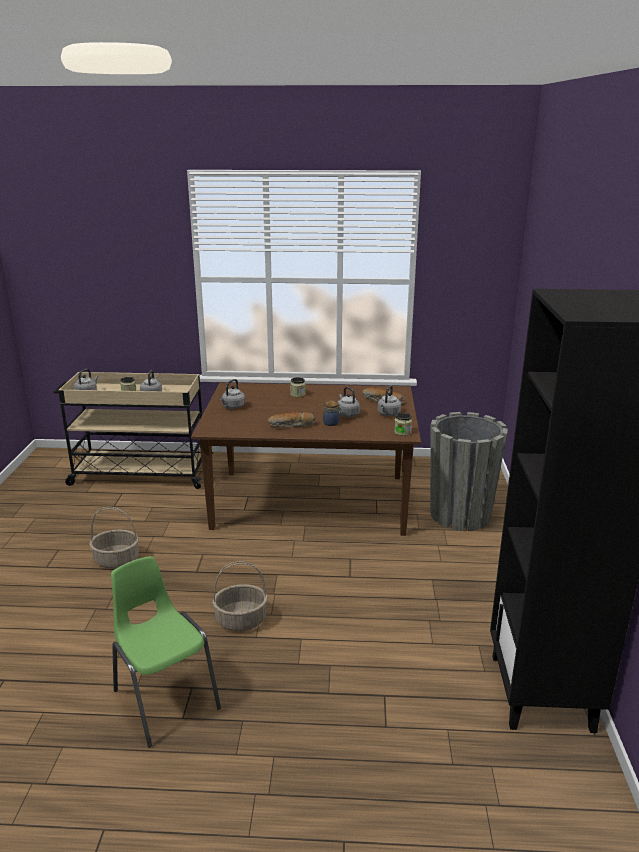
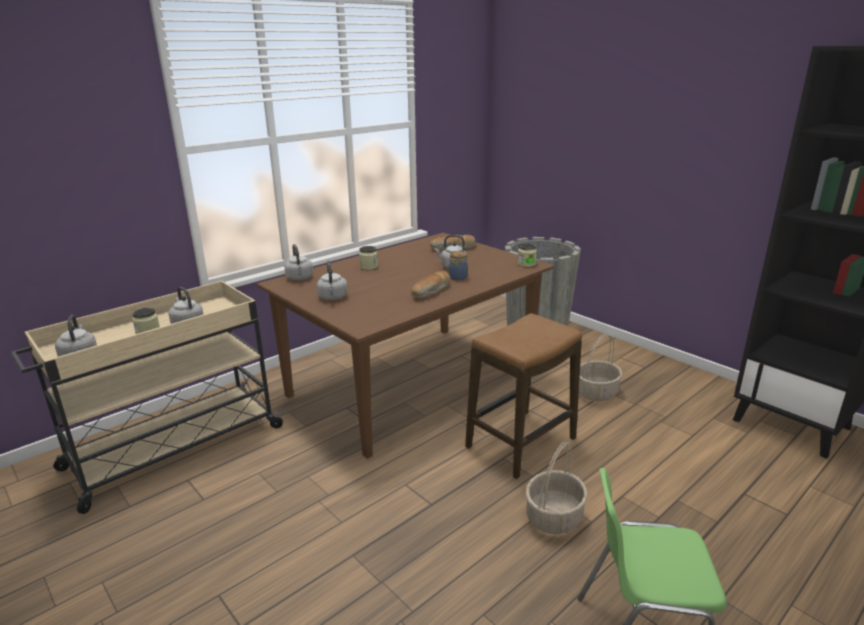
camera: 45 degrees left, 0 degrees up
basket [89,507,139,569] -> basket moved to [579,334,623,401]
grey kettle [378,386,401,416] -> grey kettle moved to [284,244,313,280]
none -> stool [465,313,582,479]

